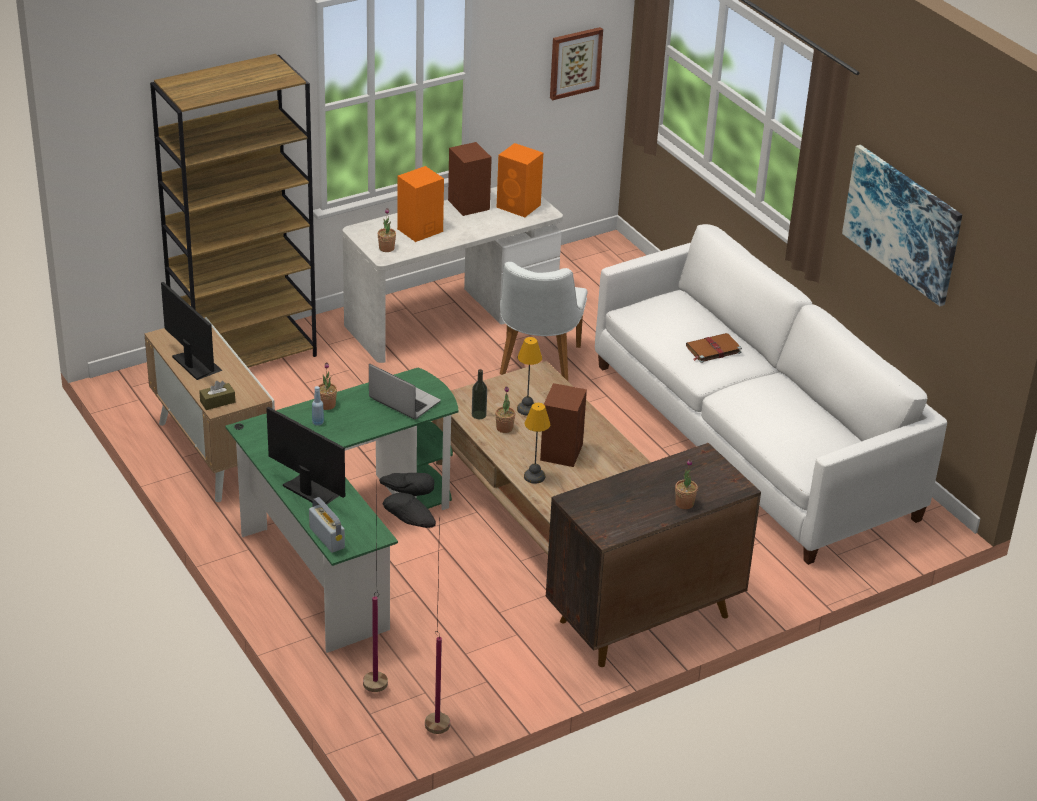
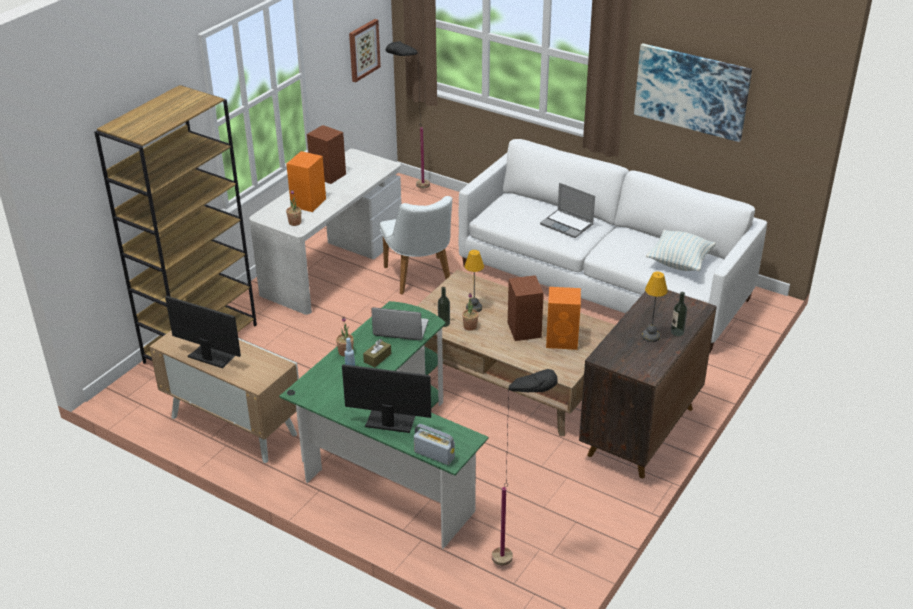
camera: 25 degrees left, 0 degrees up
brown tissue box [199,381,235,410] -> brown tissue box moved to [363,339,391,367]
black floor lamp [383,493,450,734] -> black floor lamp moved to [386,41,430,189]
orange speaker [497,143,543,217] -> orange speaker moved to [546,287,581,350]
table lamp [524,403,550,484] -> table lamp moved to [642,272,668,342]
potted plant [675,459,698,509] -> bottle [671,292,687,336]
brown book [686,333,742,363] -> laptop [540,183,595,238]
none -> pillow [646,230,716,271]

